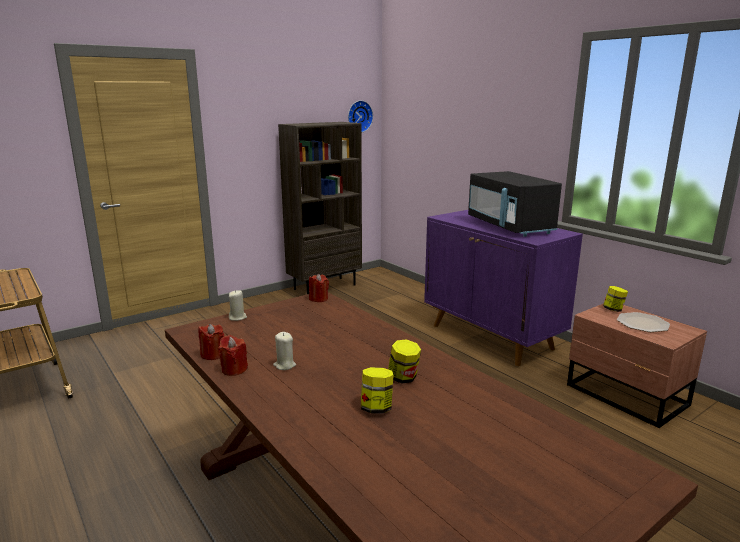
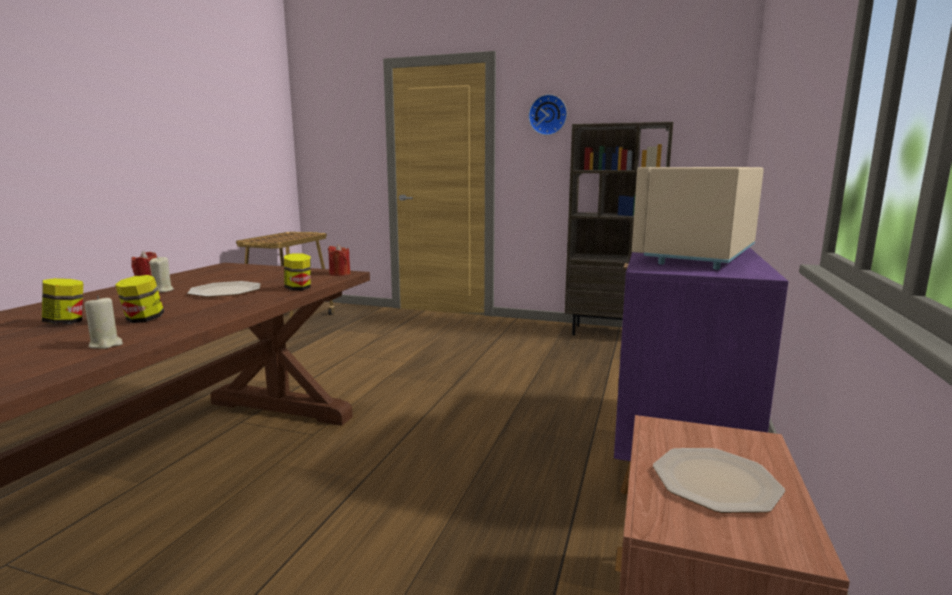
camera: 55 degrees right, 5 degrees down
red candle [198,324,224,360] -> none
beige candle [229,290,247,321] -> beige candle moved to [84,295,123,349]
wall clock [348,100,373,133] -> wall clock moved to [528,94,567,135]
black microwave [468,171,562,237] -> beige microwave [632,167,764,270]
jar [603,286,628,312] -> jar moved to [284,253,311,290]
none -> plate [187,281,261,297]

